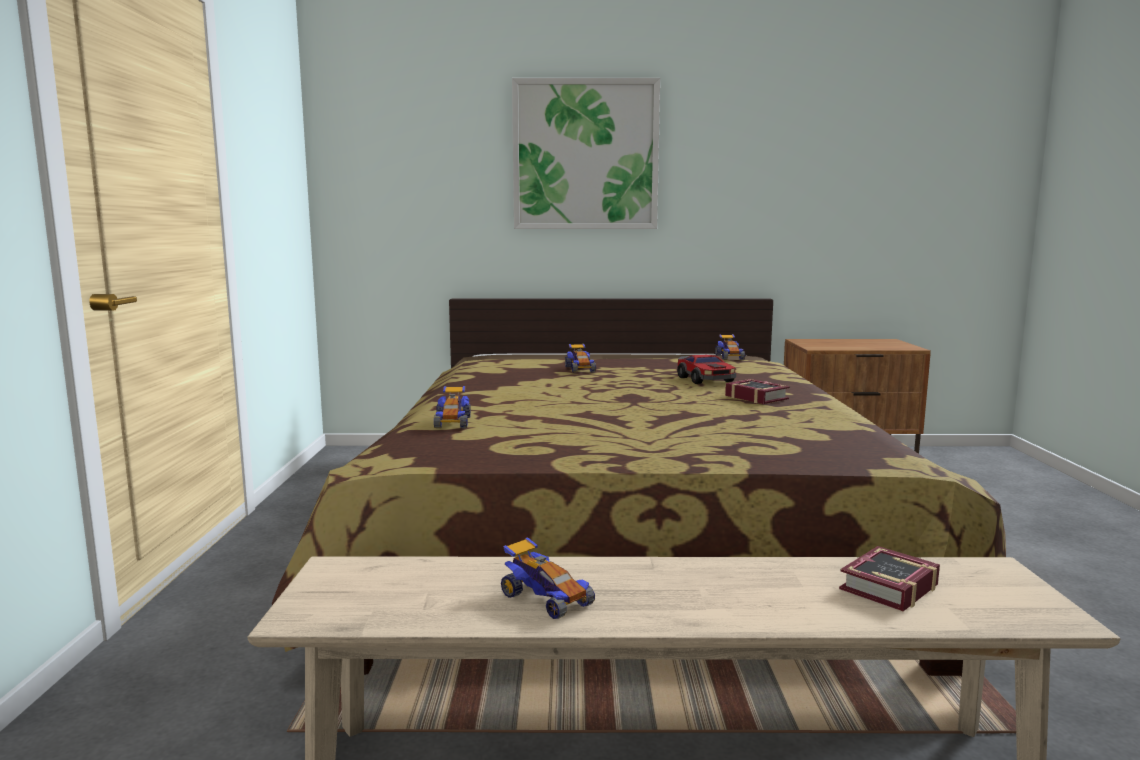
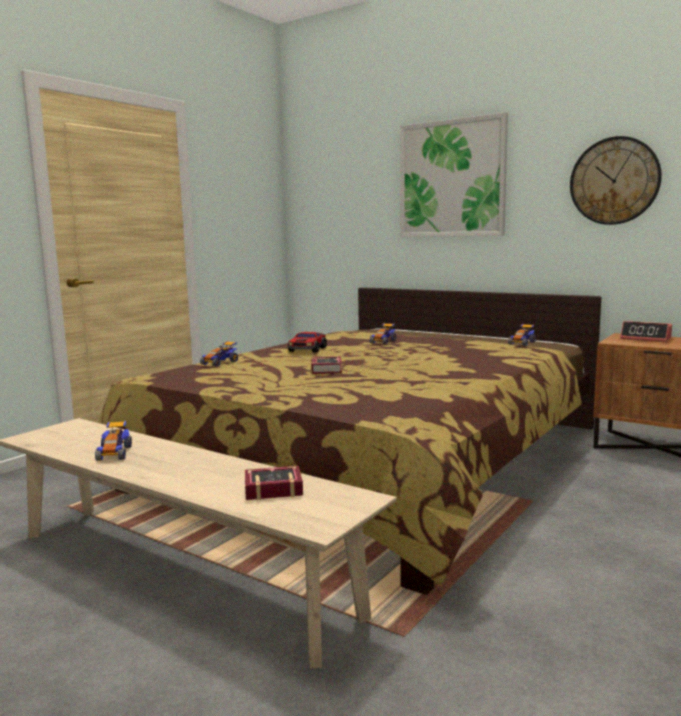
camera: 35 degrees right, 0 degrees up
toy car [677,355,736,384] -> toy car moved to [288,332,327,353]
book [725,379,790,404] -> book moved to [311,356,342,374]
none -> wall clock [570,136,662,225]
none -> alarm clock [620,321,672,342]

